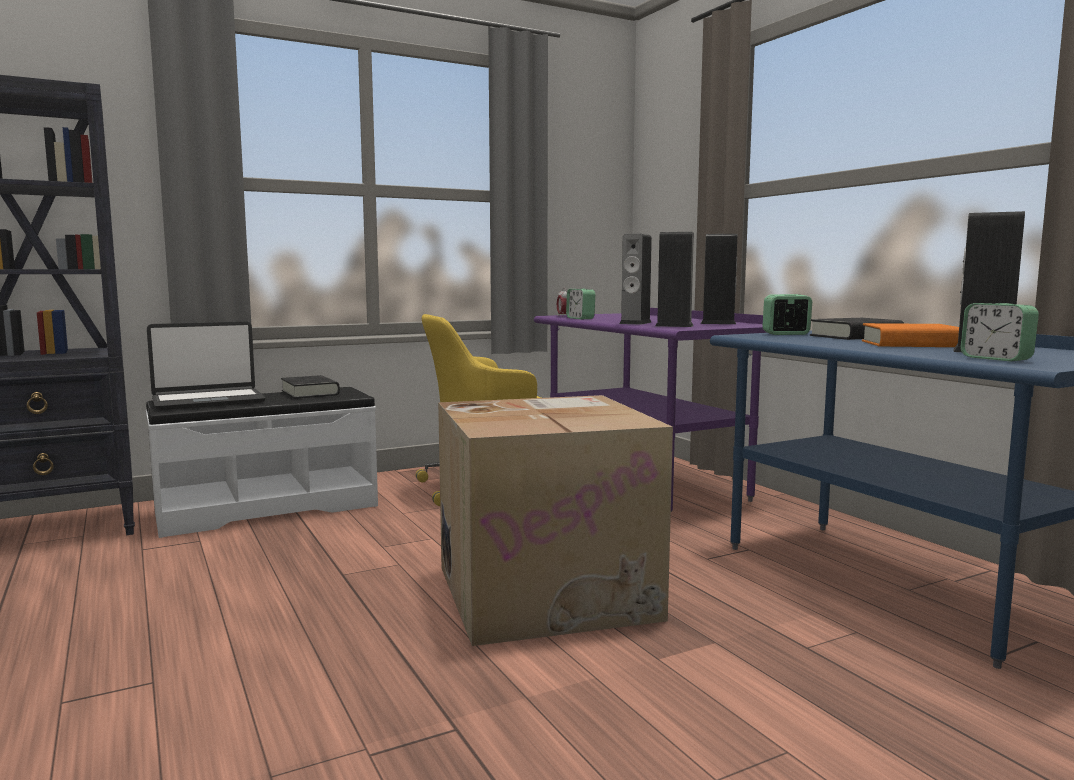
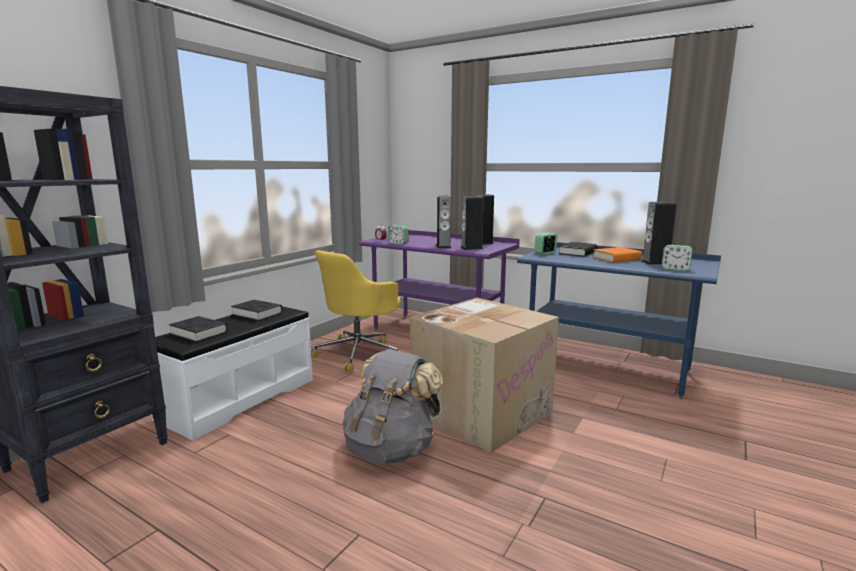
camera: 30 degrees left, 5 degrees up
laptop [147,321,266,410] -> black book [169,316,228,342]
none -> grey backpack [343,349,443,464]

